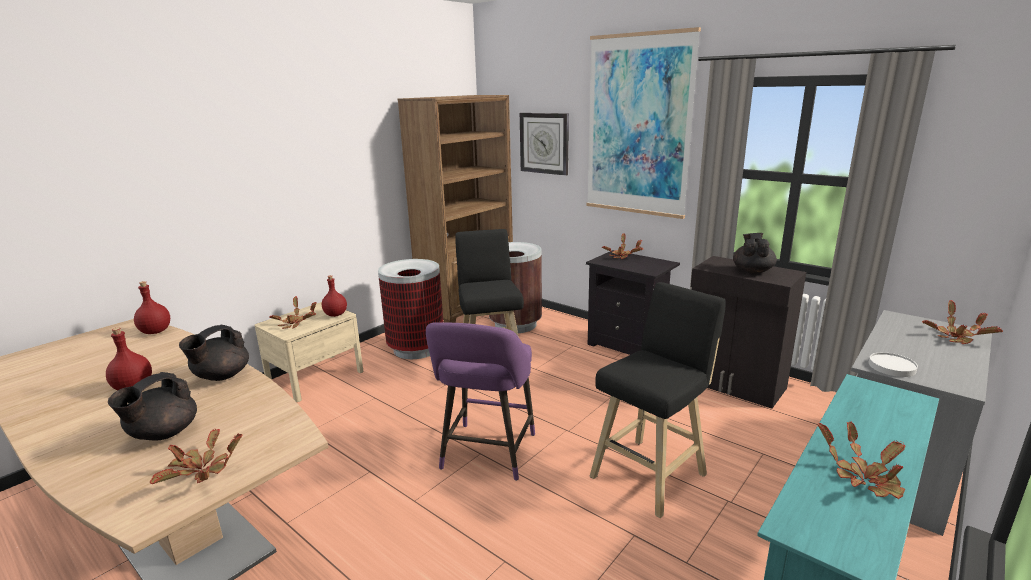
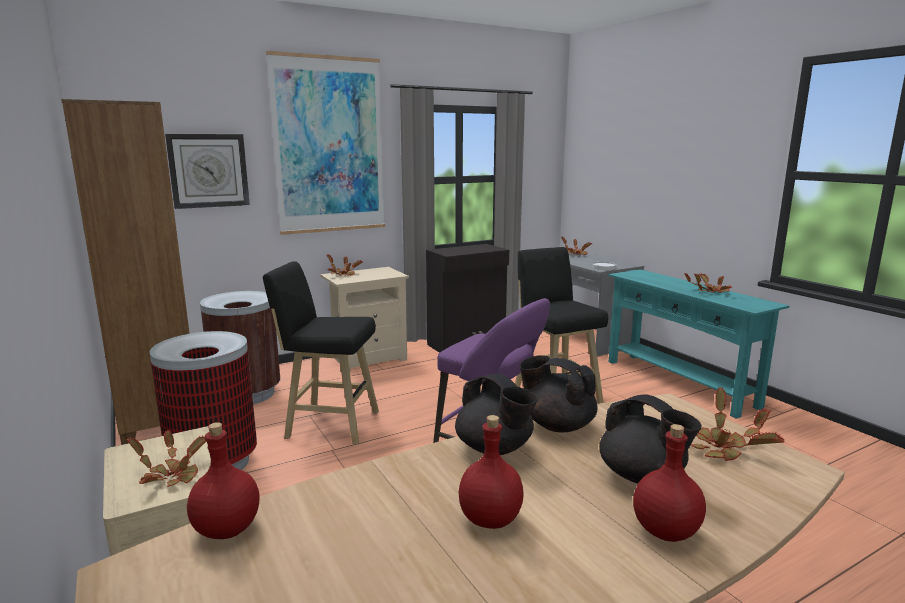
camera: 70 degrees left, 5 degrees down
red bottle [322,275,347,317] -> red bottle moved to [633,424,706,542]
black nightstand [586,250,680,355] -> beige nightstand [320,267,409,372]
black teapot [733,233,777,274] -> black teapot moved to [519,355,597,432]

